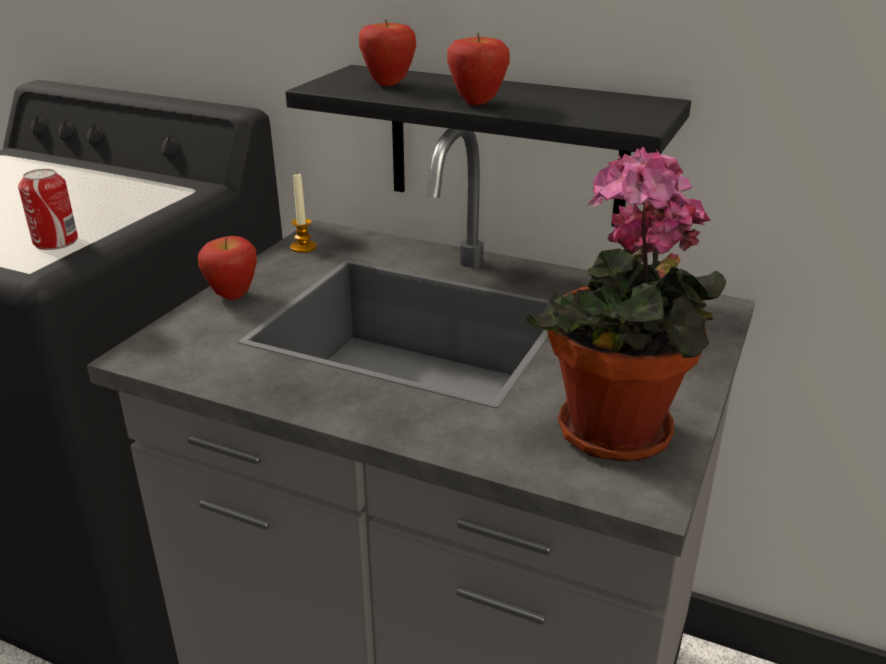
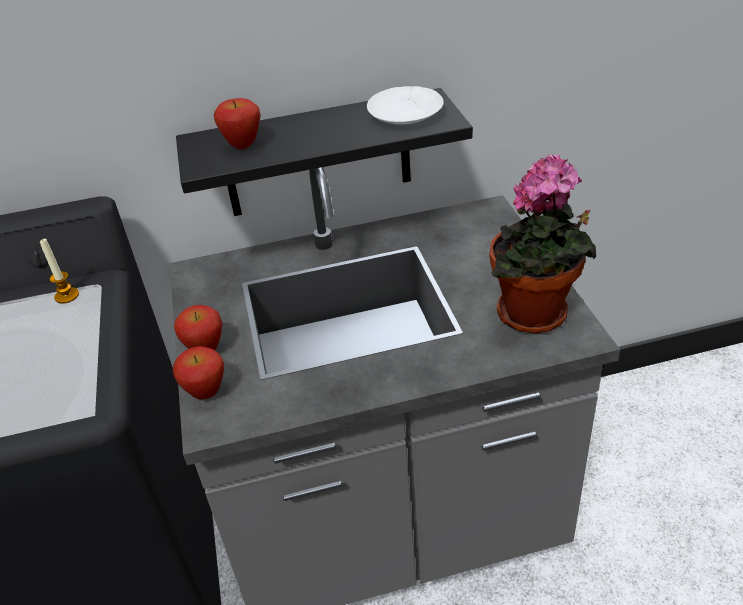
camera: 35 degrees left, 10 degrees up
can [18,169,78,250] -> none
candle [290,174,317,253] -> candle moved to [40,239,79,304]
apple [447,33,510,105] -> apple moved to [173,346,224,399]
none -> white plate [367,86,444,125]

